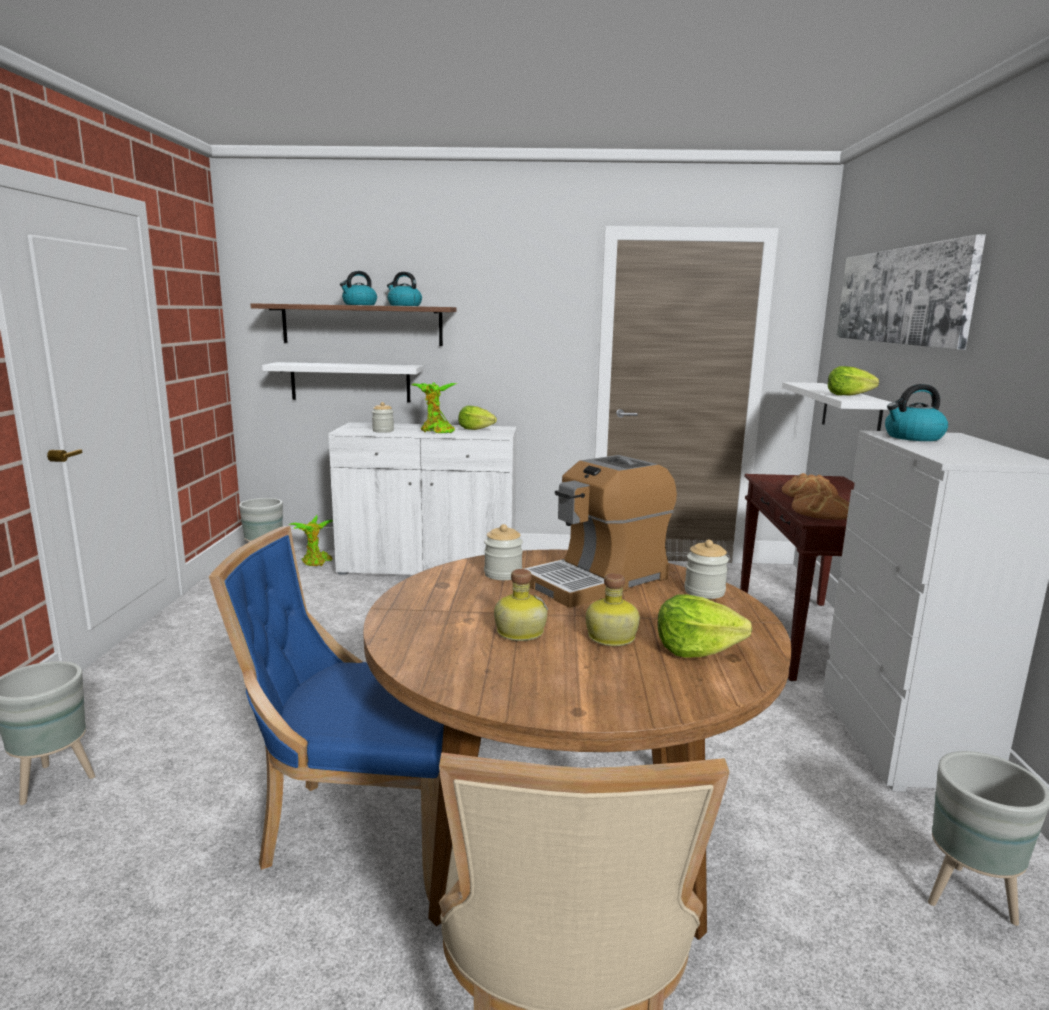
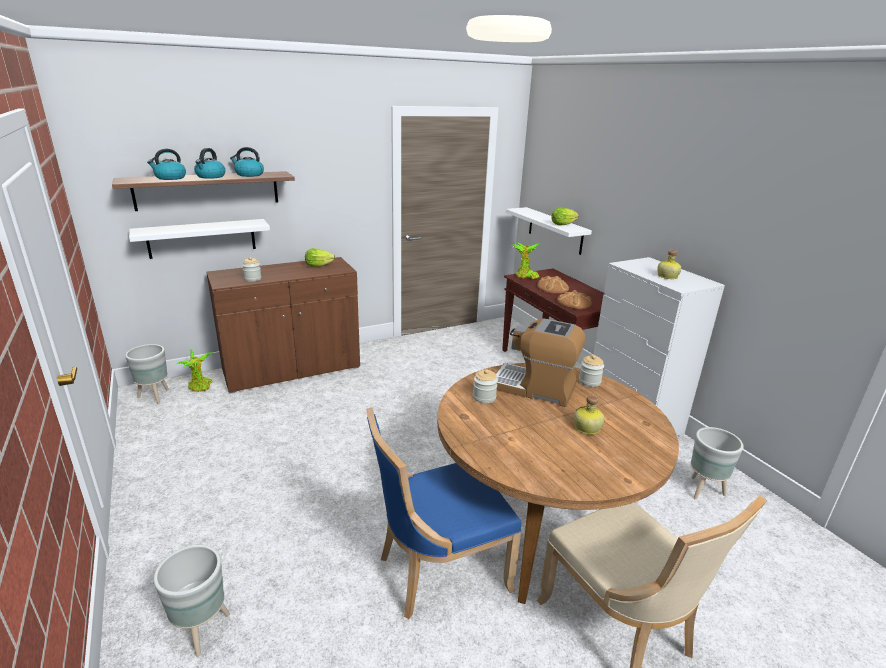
camera: 30 degrees left, 10 degrees up
white cabinet [328,422,517,575] -> brown cabinet [207,257,360,393]
potted plant [412,382,457,433] -> potted plant moved to [511,242,541,279]
bottle [494,569,548,641] -> bottle moved to [658,250,681,279]
coffee machine [523,455,677,608] -> coffee machine turned 90 degrees clockwise [496,318,585,407]
lettuce [658,594,752,657] -> none
picture [836,234,986,350] -> none
kettle [885,384,948,441] -> kettle moved to [147,149,186,180]

